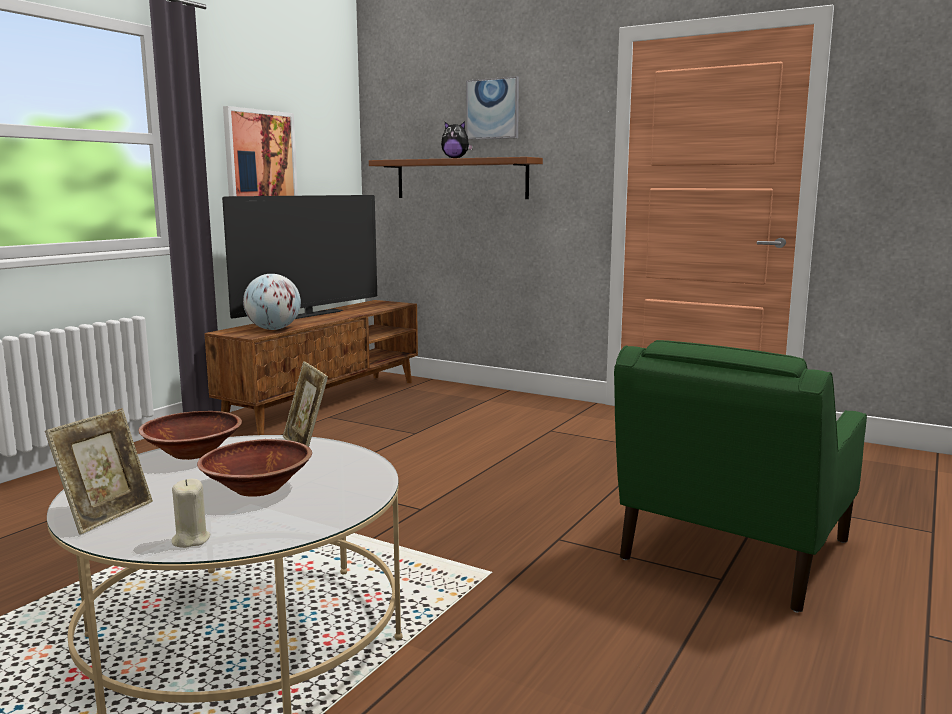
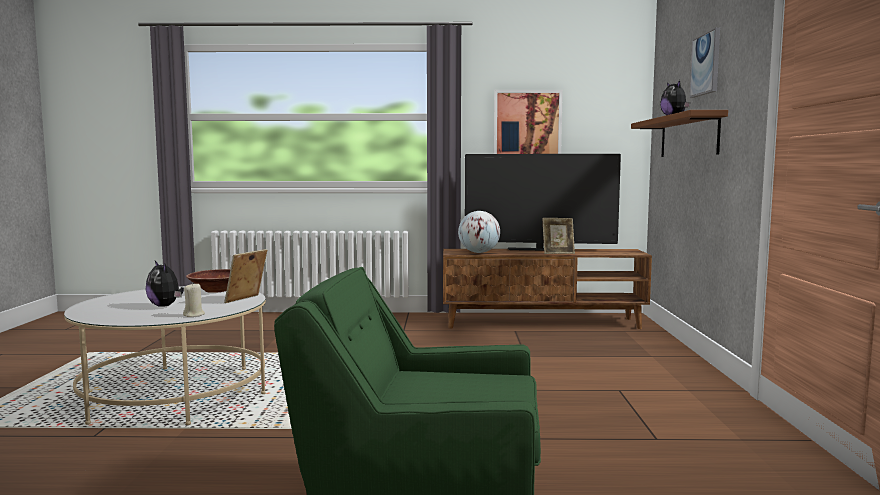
camera: 60 degrees right, 5 degrees down
picture frame [45,408,153,534] -> picture frame moved to [542,218,575,254]
beige candle [171,479,210,548] -> beige candle moved to [183,283,205,317]
brown bowl [197,439,312,497] -> plush toy [146,261,184,307]

